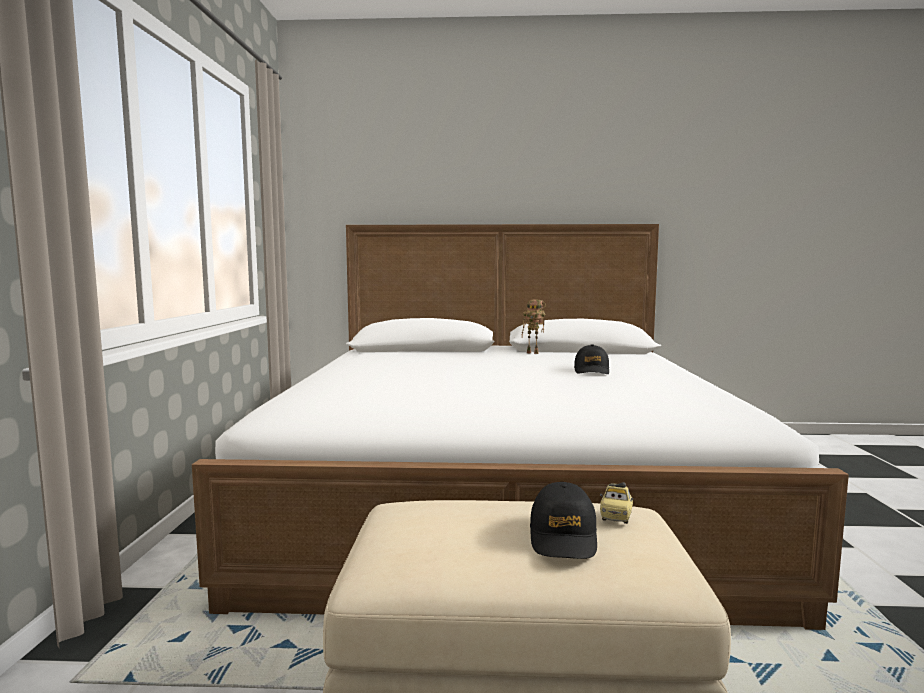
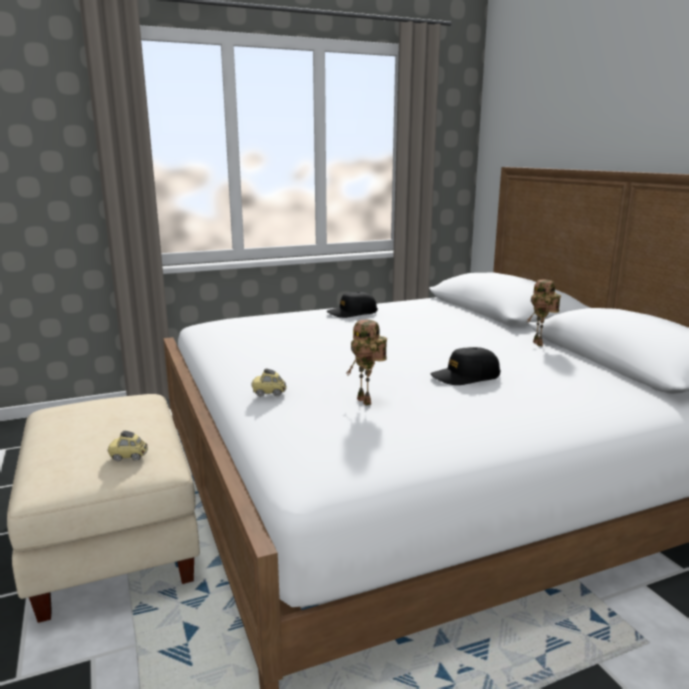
camera: 65 degrees right, 10 degrees up
black cap [530,482,597,559] -> black cap moved to [327,291,378,318]
none -> toy car [251,368,287,396]
none -> toy robot [346,320,387,405]

